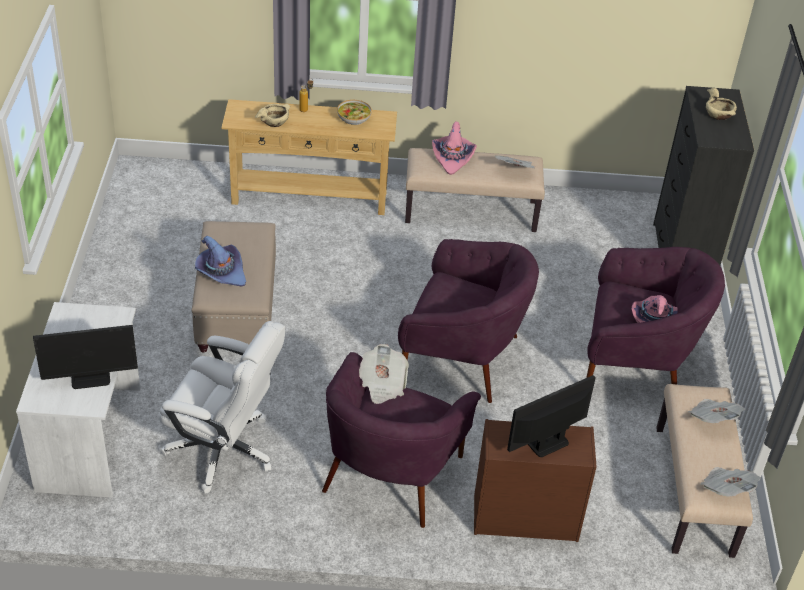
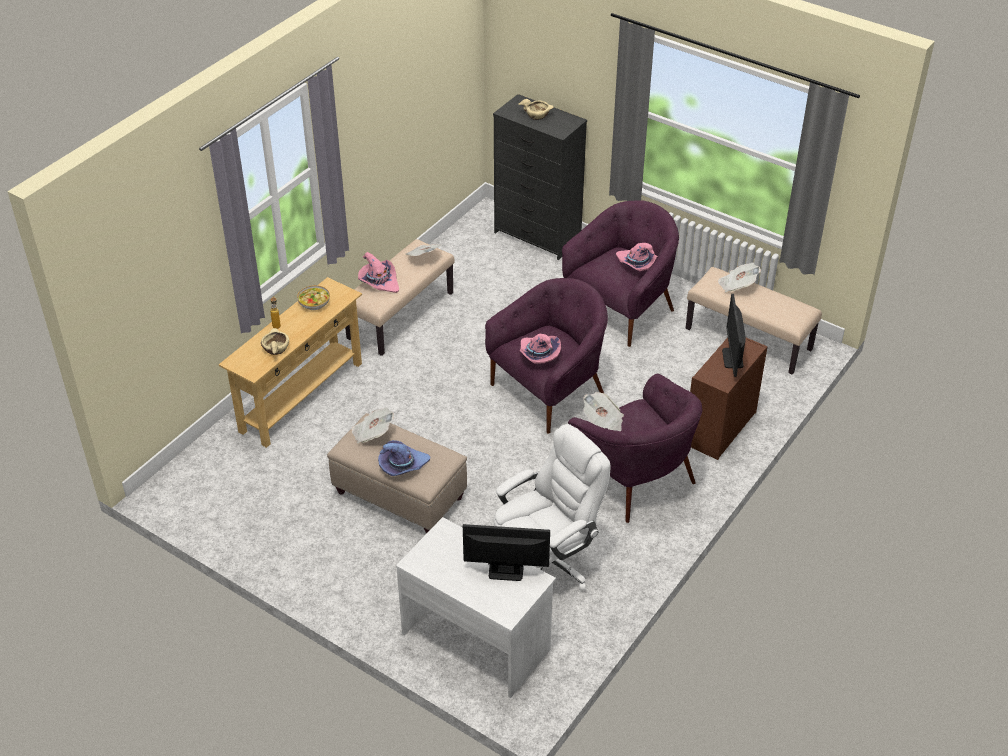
camera: 55 degrees left, 0 degrees up
monitor [33,325,138,389] -> monitor turned 105 degrees counterclockwise [463,524,550,581]
newspaper [700,467,761,497] -> newspaper moved to [351,407,394,444]
none -> pink hat [520,334,561,364]

